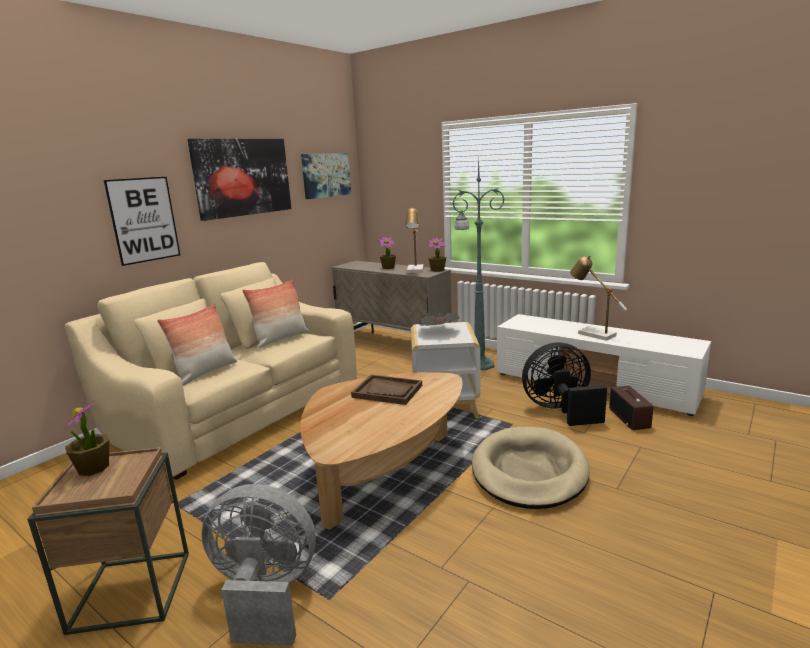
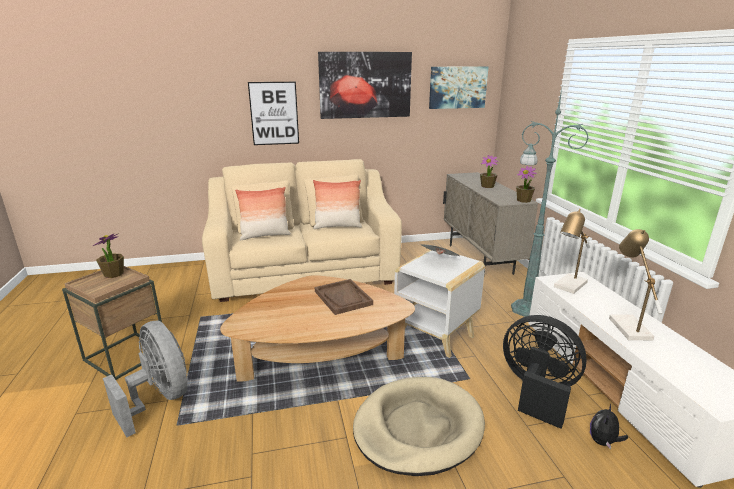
camera: 40 degrees right, 5 degrees up
table lamp [405,206,424,273] -> table lamp moved to [554,209,590,294]
radio [609,386,653,430] -> plush toy [590,404,628,450]

